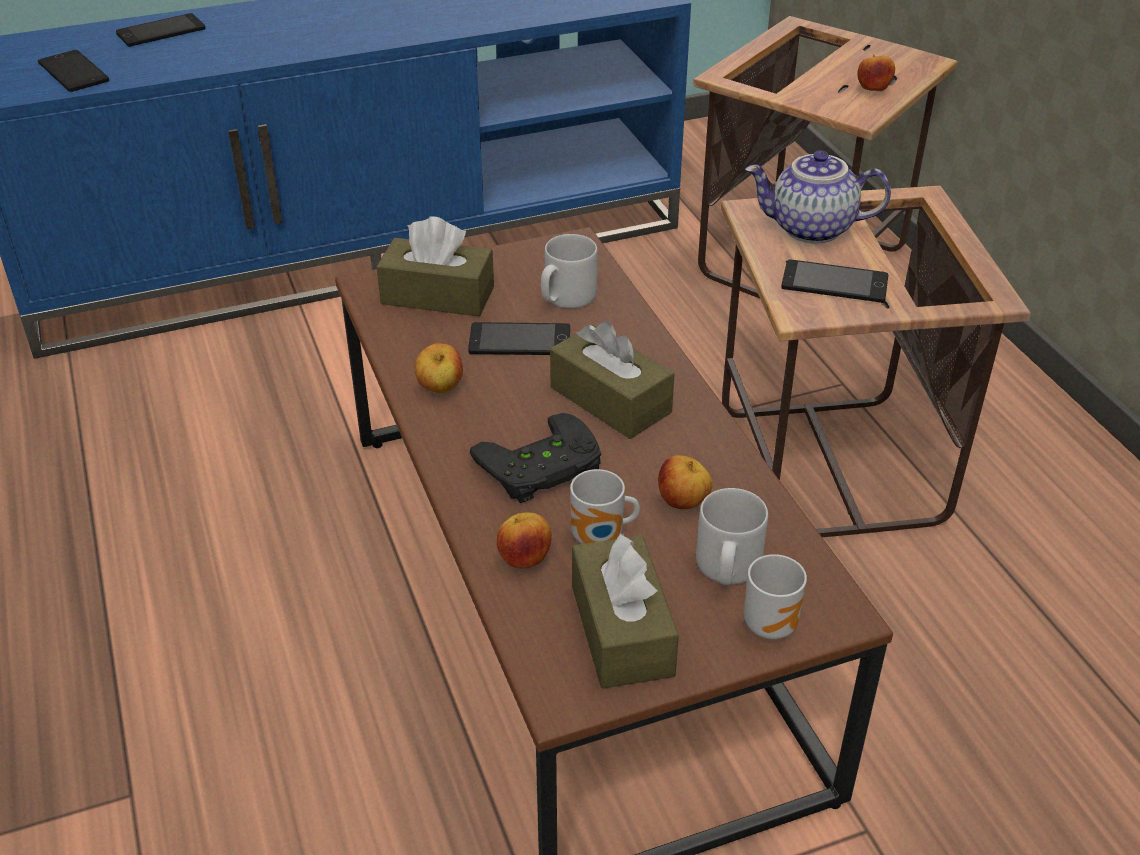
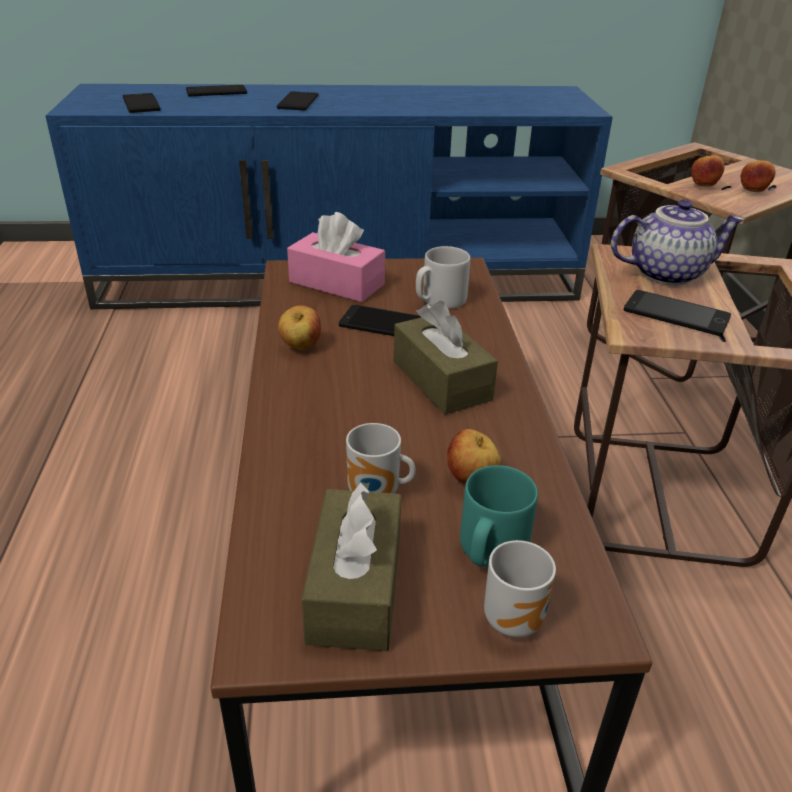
camera: 15 degrees right, 5 degrees down
brown tissue box [377,216,494,316] -> pink tissue box [287,212,385,302]
black game controller [470,413,601,503] -> none
apple [496,512,552,568] -> apple moved to [691,155,725,187]
grey mug [696,488,768,585] -> turquoise mug [460,465,538,567]
teapot [745,150,891,244] -> teapot turned 150 degrees clockwise [611,199,744,285]
none -> phone [277,91,319,110]

